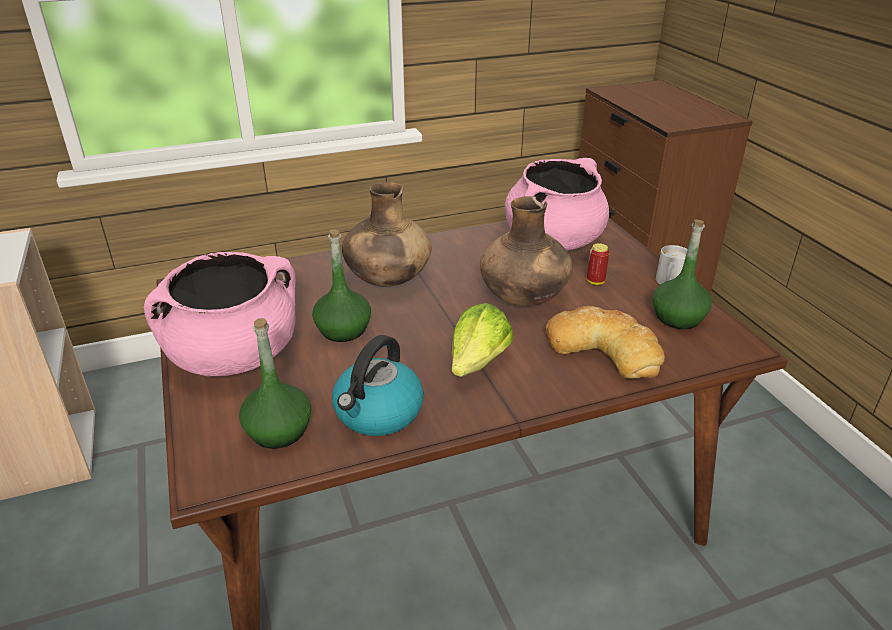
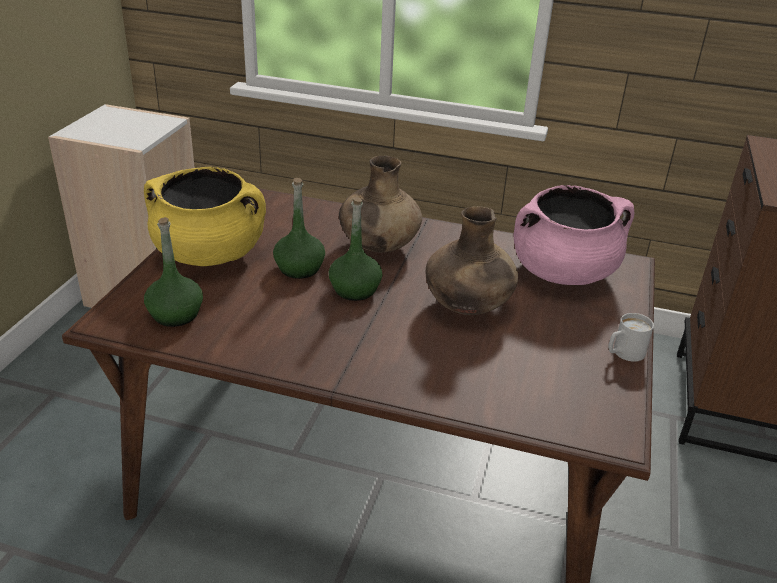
camera: 35 degrees right, 0 degrees up
pink cooking pot [144,252,296,376] -> yellow cooking pot [144,167,266,266]
kettle [332,335,424,436] -> none
lettuce [451,303,514,377] -> none
bread [546,306,665,379] -> none
can [587,243,609,285] -> none
green bottle [653,219,712,329] -> green bottle moved to [329,197,382,301]

